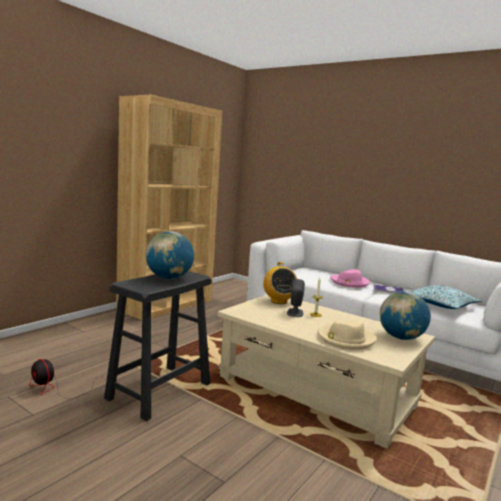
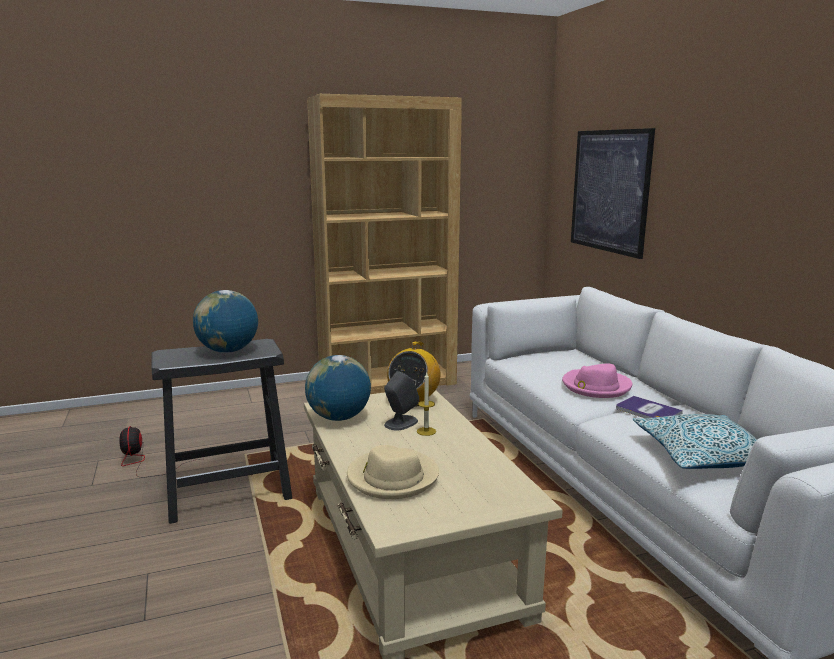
camera: 35 degrees right, 5 degrees up
globe [380,291,431,340] -> globe moved to [305,355,371,421]
none -> picture [571,128,655,259]

